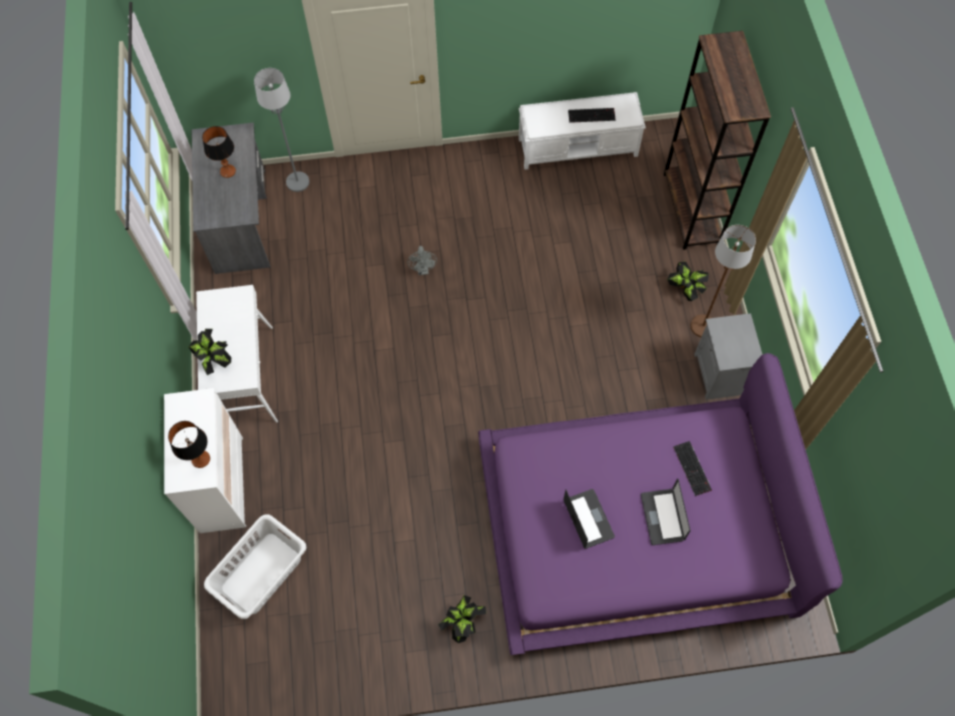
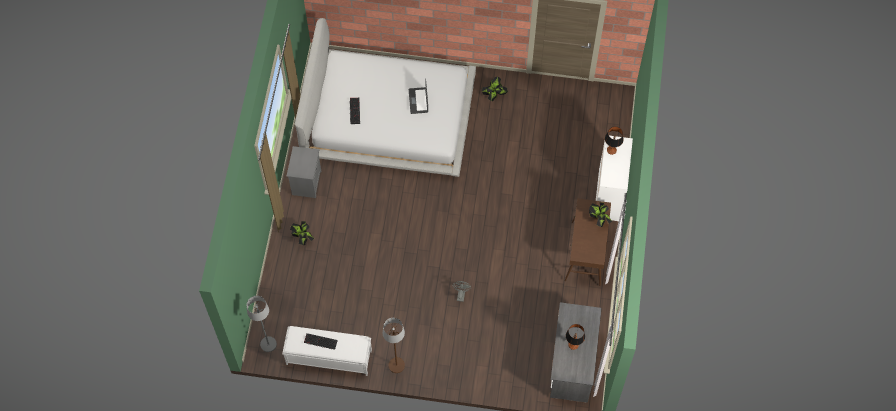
camera: 165 degrees left, 0 degrees up
white console table [196,285,278,423] -> brown console table [565,198,611,286]
white laundry basket [204,514,306,619] -> none
grey floor lamp [254,68,309,192] -> grey floor lamp moved to [247,296,277,352]
purple bed [478,353,843,655] -> white bed [295,18,476,177]
laptop [641,478,690,545] -> none
brown bookcase [664,31,771,250] -> none
brown floor lamp [691,225,756,337] -> brown floor lamp moved to [383,318,405,373]

